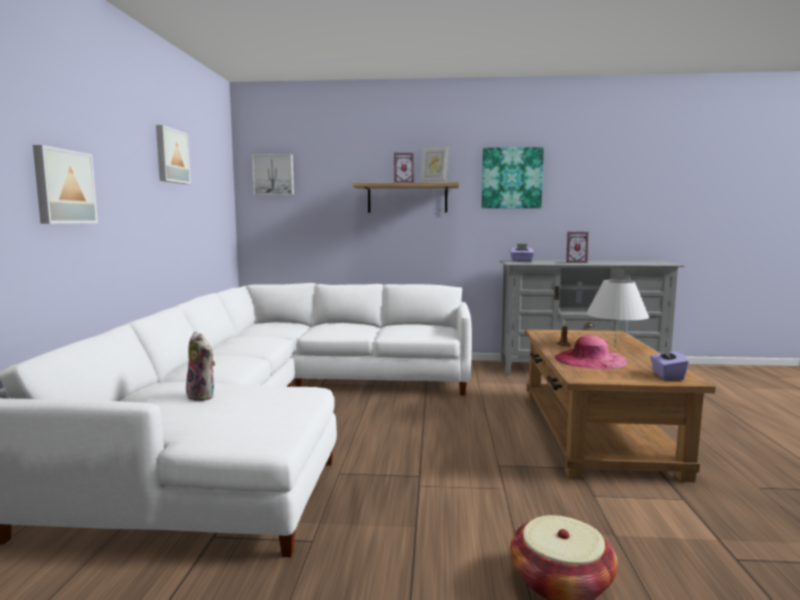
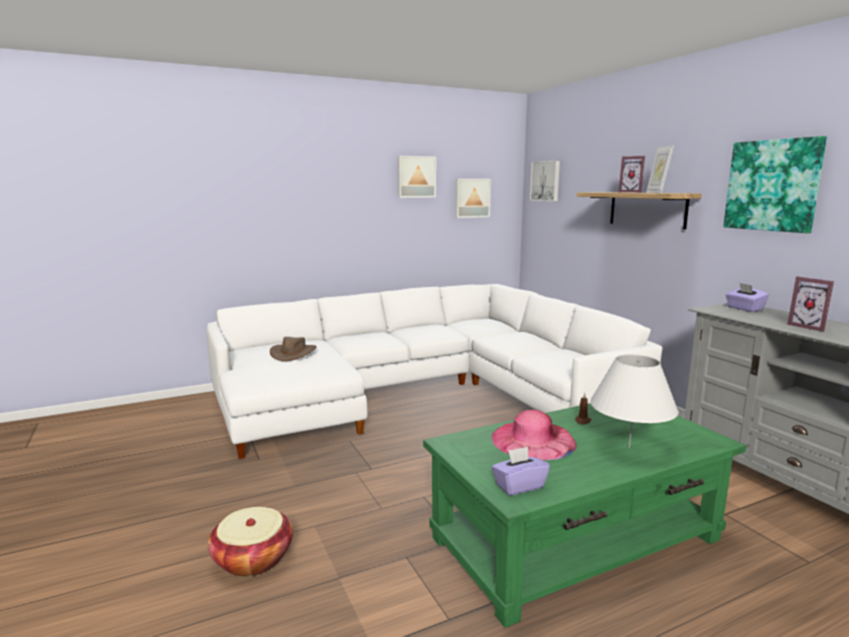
camera: 60 degrees right, 5 degrees up
picture [33,145,98,224] -> picture moved to [455,179,491,218]
plush toy [186,331,215,401] -> brown hat [270,337,317,361]
brown coffee table [525,329,716,482] -> green coffee table [423,403,747,628]

